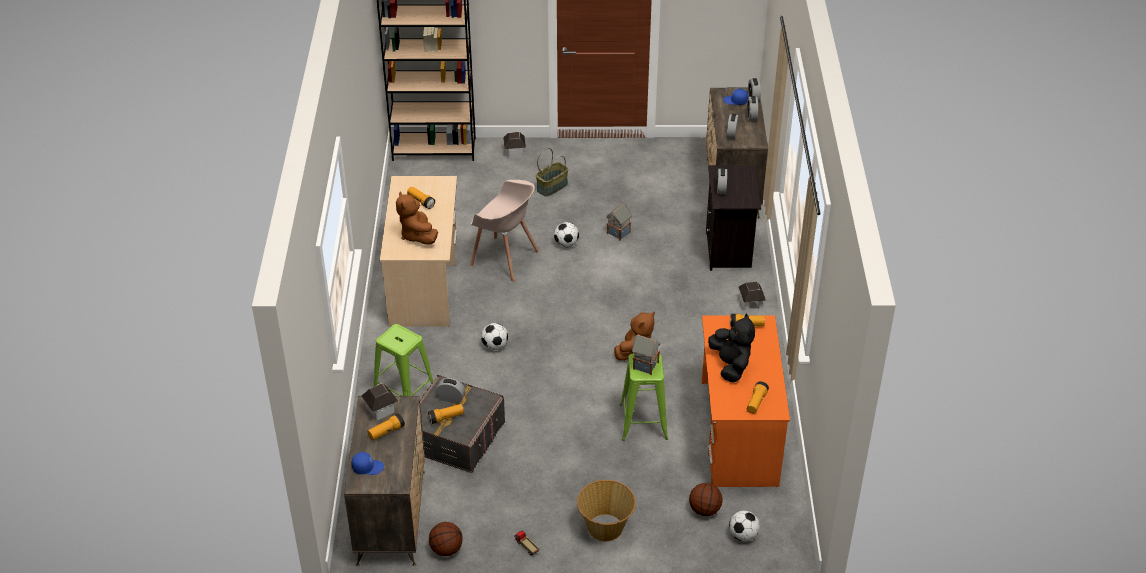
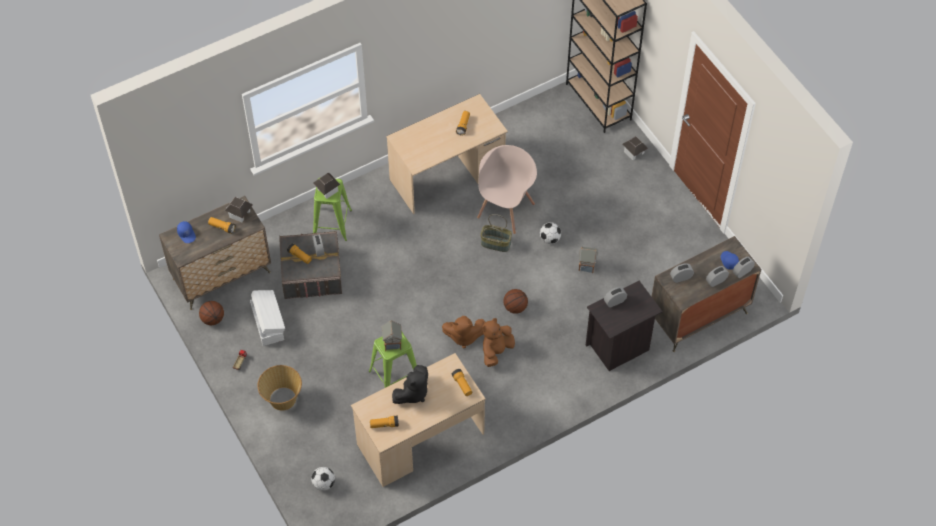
camera: 60 degrees right, 15 degrees up
brown plush toy [396,191,438,245] -> brown plush toy moved to [482,318,515,367]
beige chair [470,180,539,281] -> beige chair turned 150 degrees counterclockwise [477,145,537,234]
football [481,323,508,350] -> none
basket [536,148,568,197] -> basket moved to [480,214,512,252]
basketball [689,483,723,516] -> basketball moved to [503,289,528,314]
orange desk [702,316,790,487] -> beige desk [351,353,486,487]
toy house [739,282,766,310] -> toy house moved to [313,173,340,199]
none -> white storage box [250,290,285,346]

